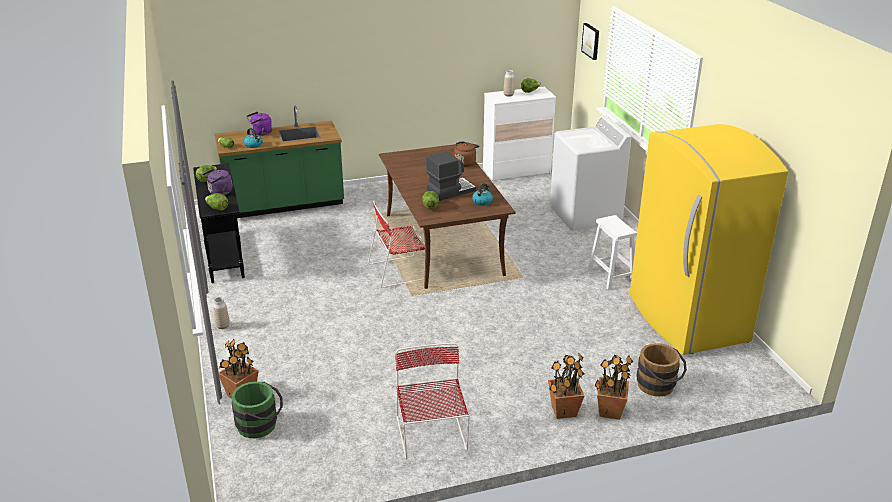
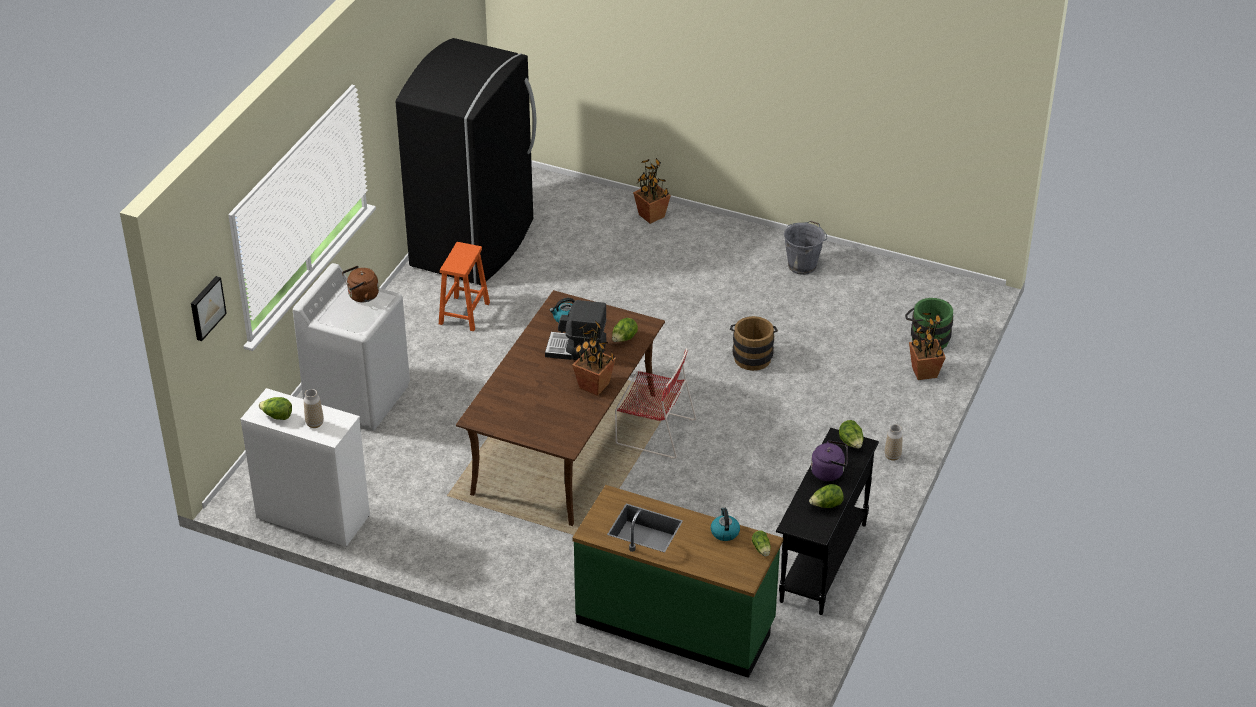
camera: 140 degrees left, 10 degrees up
purple kettle [246,112,272,136] -> none
red chair [395,343,470,459] -> grey bucket [784,221,827,275]
brown kettle [451,141,479,167] -> brown kettle moved to [342,266,379,302]
potted plant [548,352,584,419] -> potted plant moved to [572,321,616,396]
white stool [588,215,637,290] -> orange stool [439,242,490,331]
yellow fridge [630,124,788,355] -> black fridge [395,38,536,285]
brown bucket [637,343,687,397] -> brown bucket moved to [730,316,778,371]

